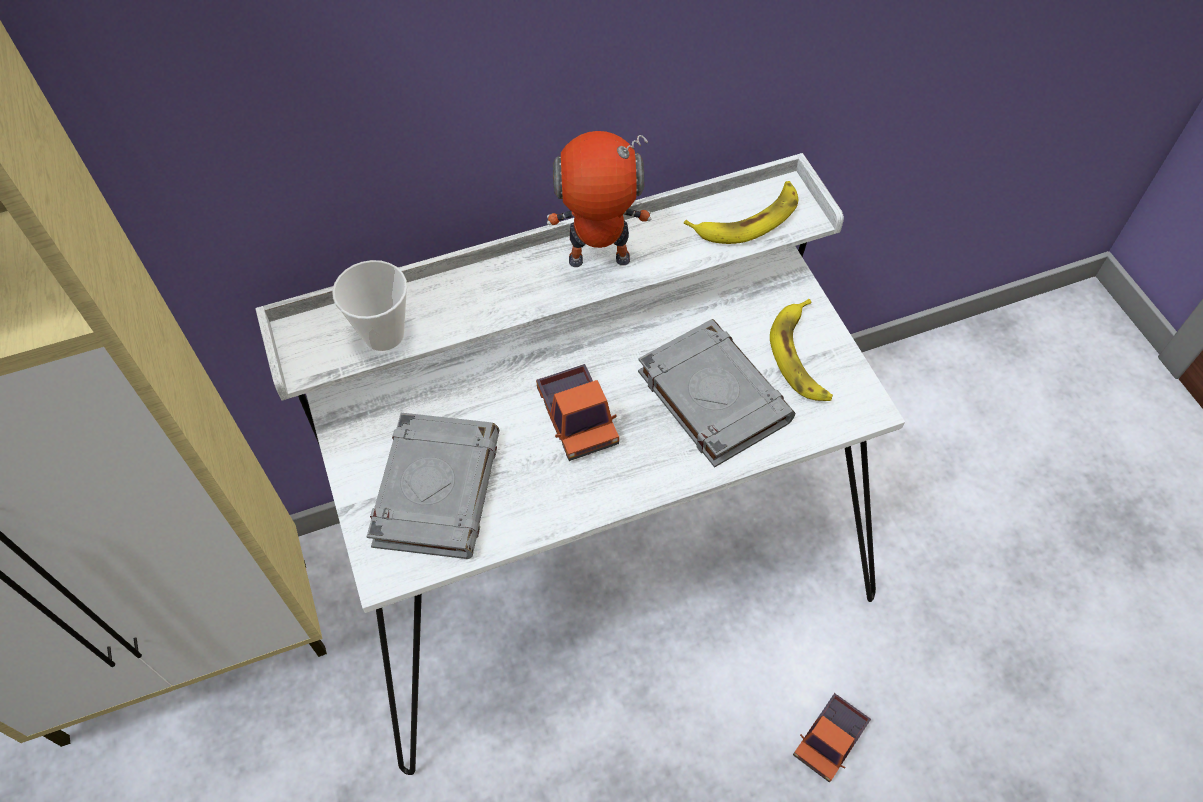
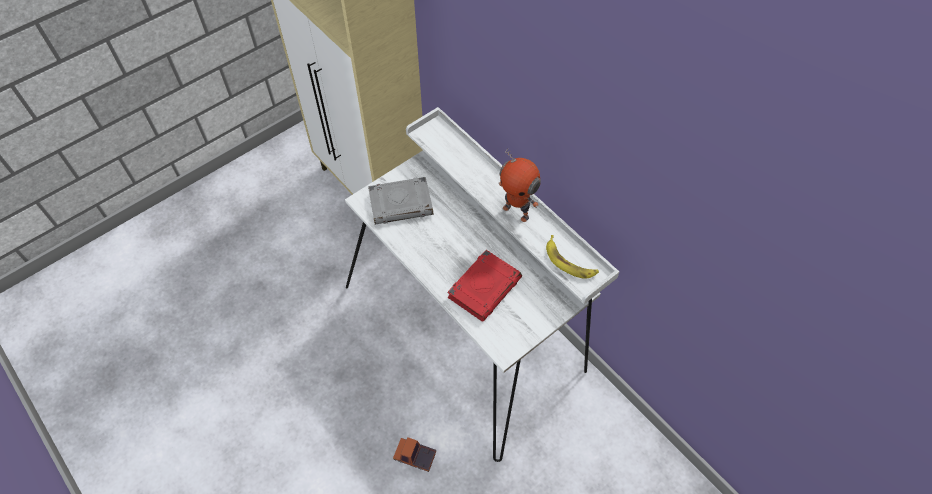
camera: 70 degrees right, 0 degrees up
cup [332,260,407,351] -> none
toy truck [536,364,619,461] -> none
toy robot [547,131,651,267] -> toy robot turned 150 degrees clockwise [498,148,541,222]
grey book [638,319,795,468] -> red book [447,250,522,322]
banana [770,299,833,401] -> none

